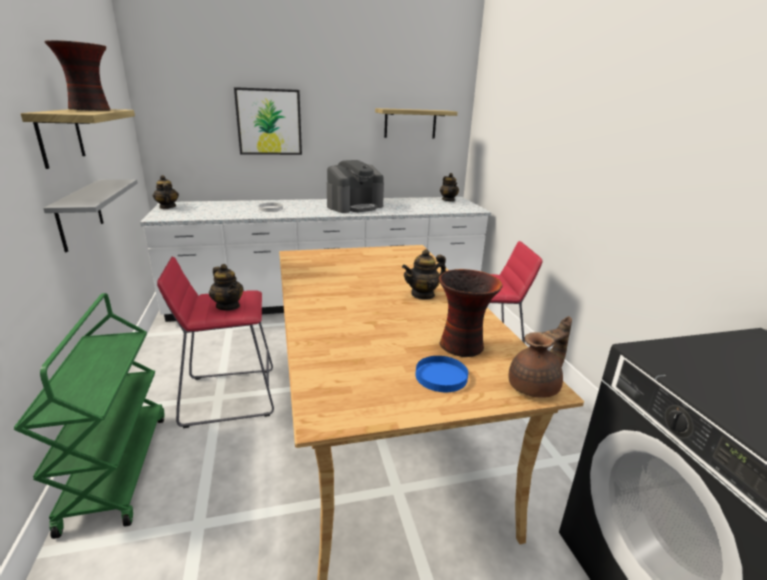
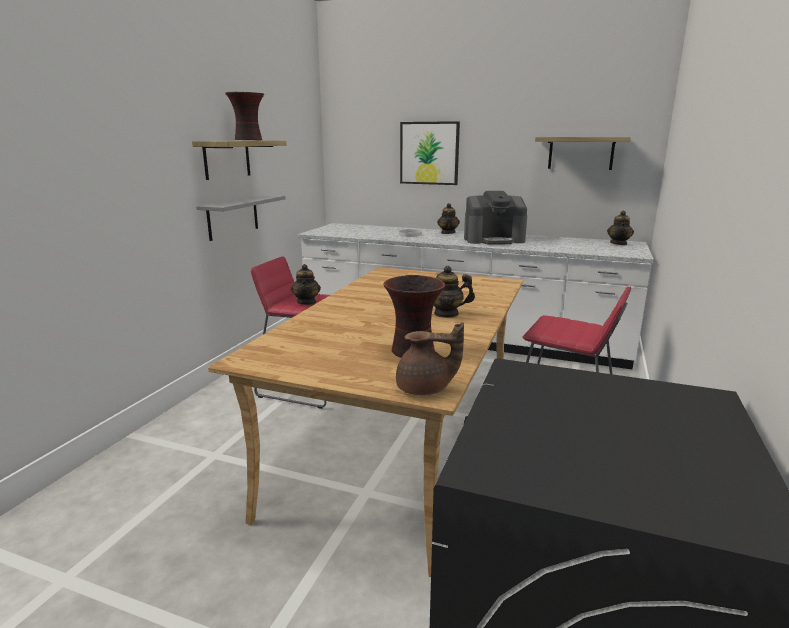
camera: 35 degrees right, 5 degrees down
green cart [14,293,164,539] -> none
teapot [153,175,179,209] -> teapot moved to [437,203,460,234]
blue plate [416,356,468,392] -> none

